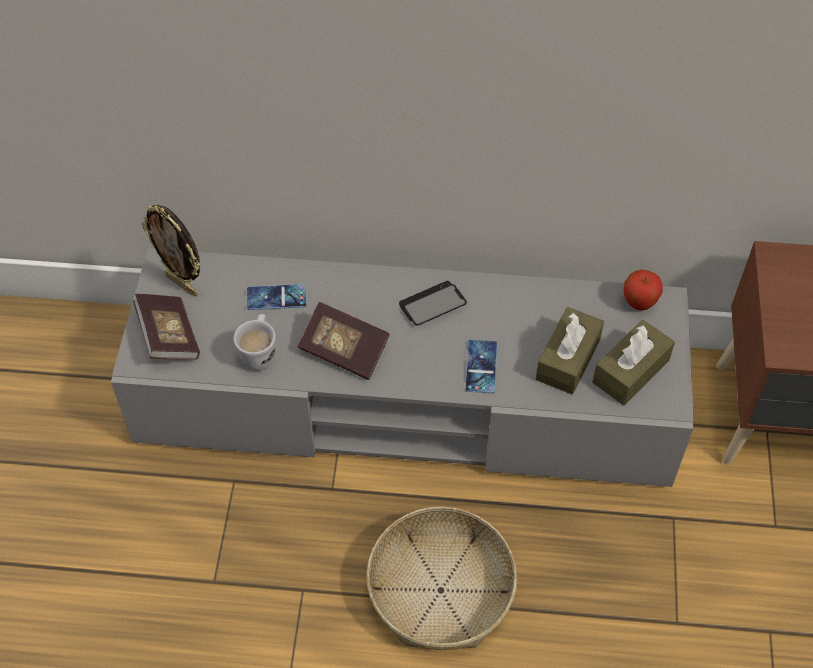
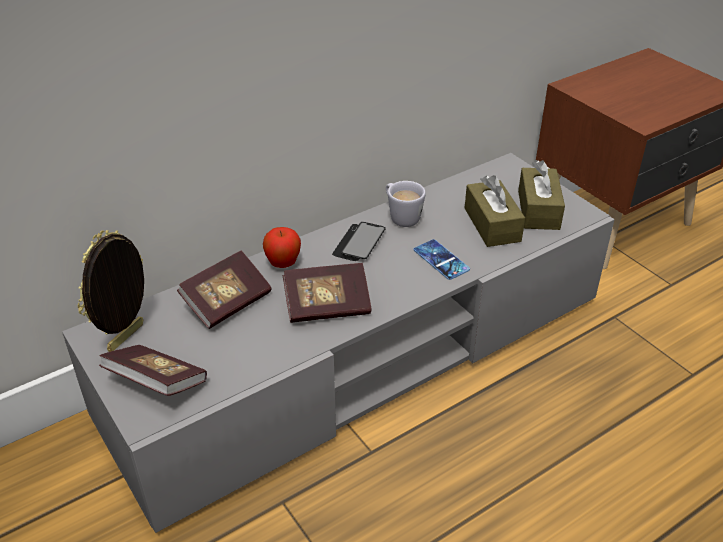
camera: 40 degrees left, 15 degrees down
picture frame [142,205,200,297] -> picture frame turned 120 degrees clockwise [78,230,144,352]
white mug [233,314,276,371] -> white mug moved to [386,181,426,227]
phone [247,284,306,310] -> book [177,251,272,329]
basket [366,507,517,650] -> none
apple [624,270,663,310] -> apple moved to [263,227,301,268]

